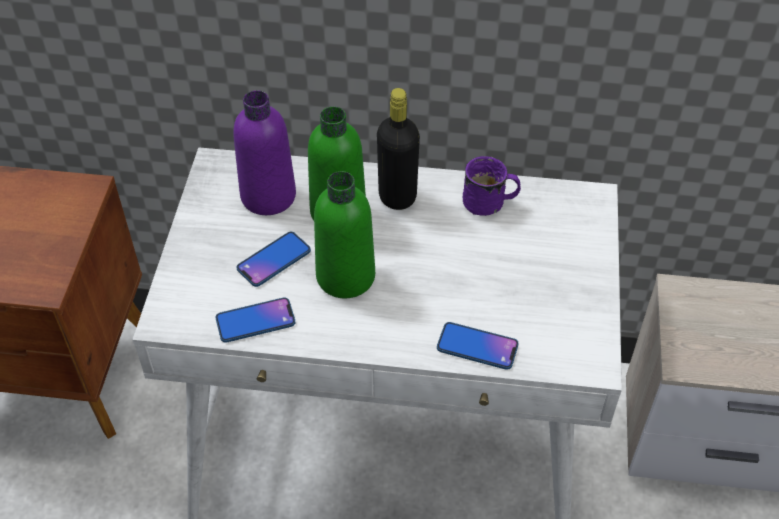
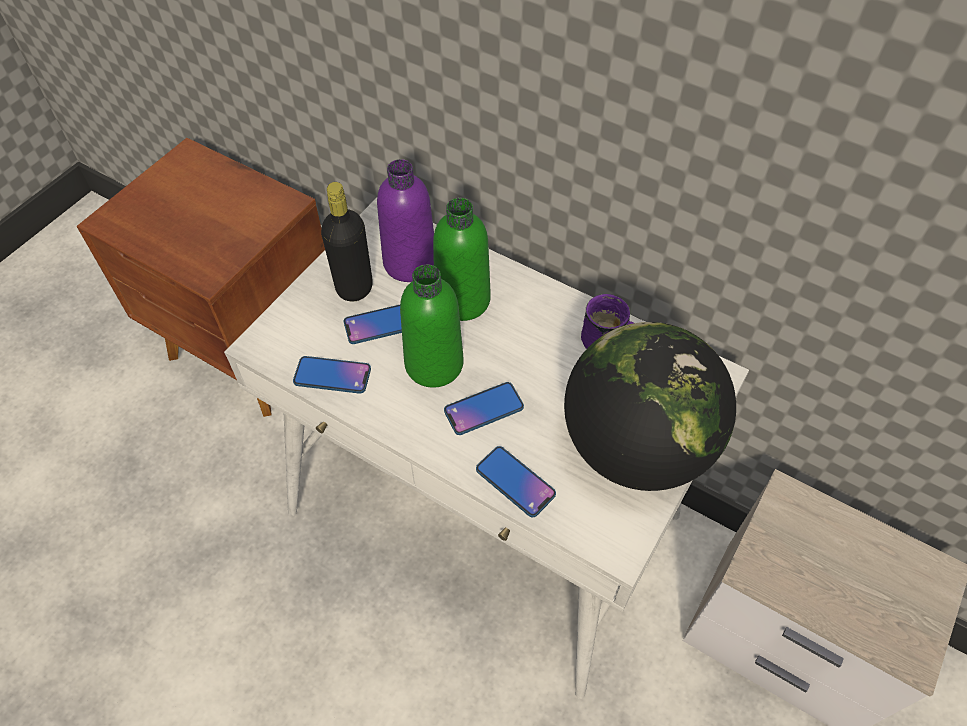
camera: 25 degrees right, 5 degrees up
black bottle [377,88,420,210] -> black bottle moved to [321,182,373,302]
none -> phone [444,382,524,435]
none -> globe [564,322,736,491]

